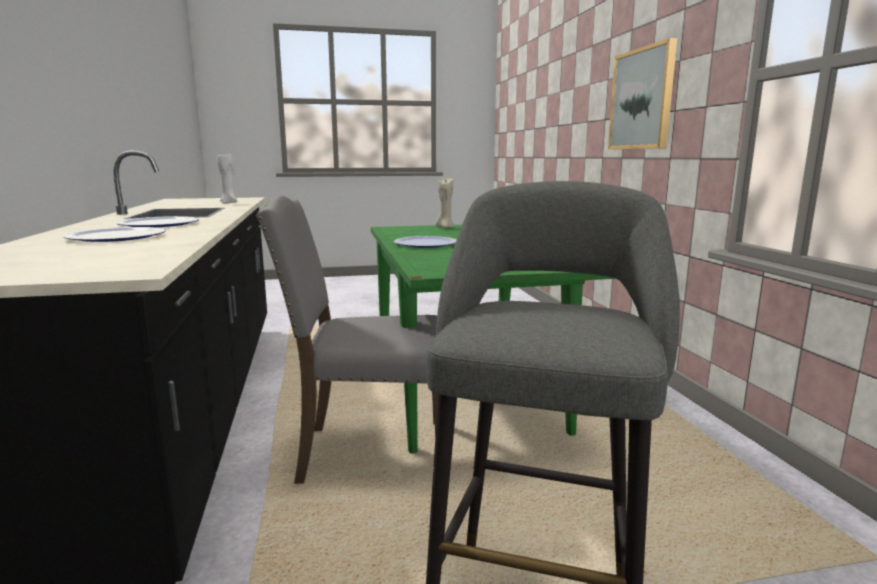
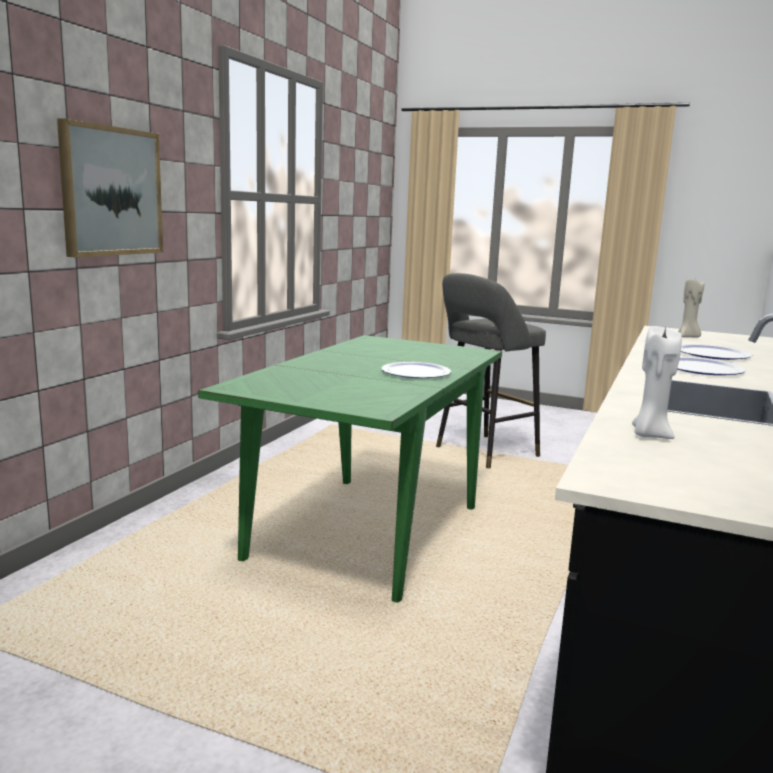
camera: 145 degrees left, 0 degrees up
grey chair [256,196,438,484] -> none
beige candle [436,178,454,228] -> beige candle moved to [678,279,705,338]

